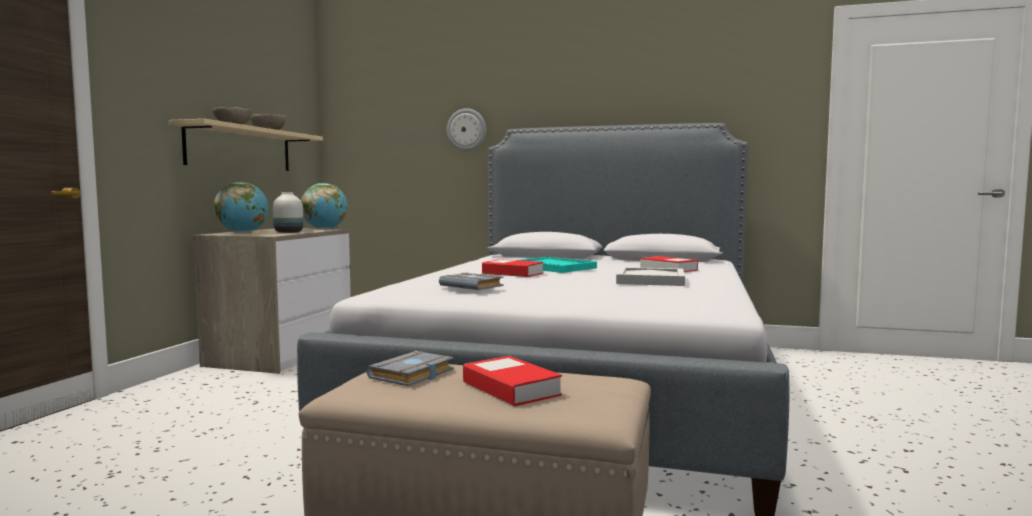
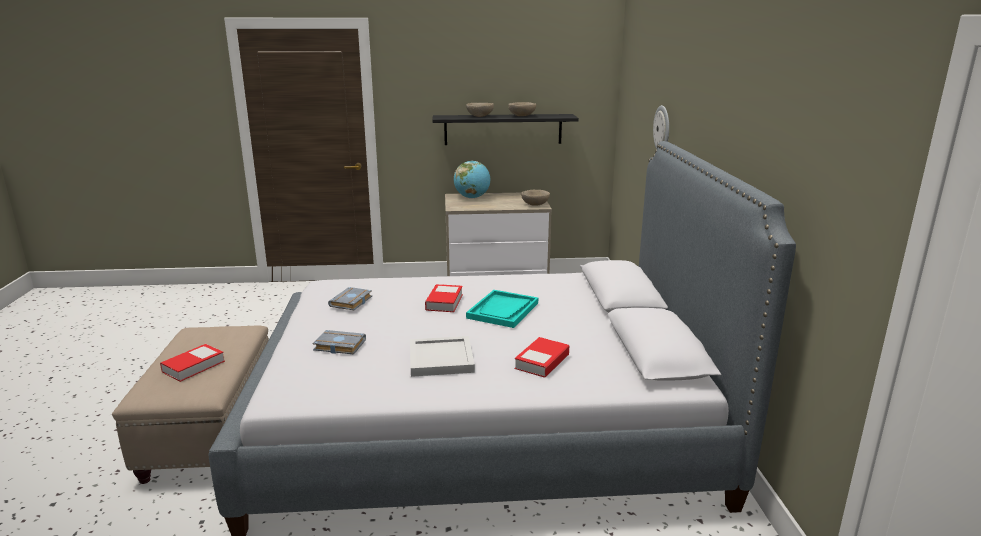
camera: 70 degrees right, 15 degrees up
beige shelf [169,119,323,171] -> black shelf [432,114,579,145]
white vase [273,192,303,233] -> none
globe [301,183,348,229] -> beige bowl [521,190,550,206]
grey book [366,351,454,386] -> grey book moved to [312,330,366,355]

